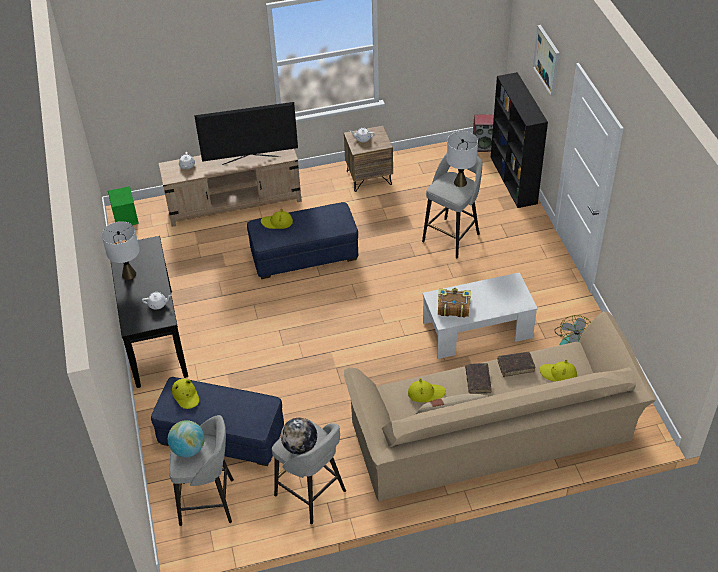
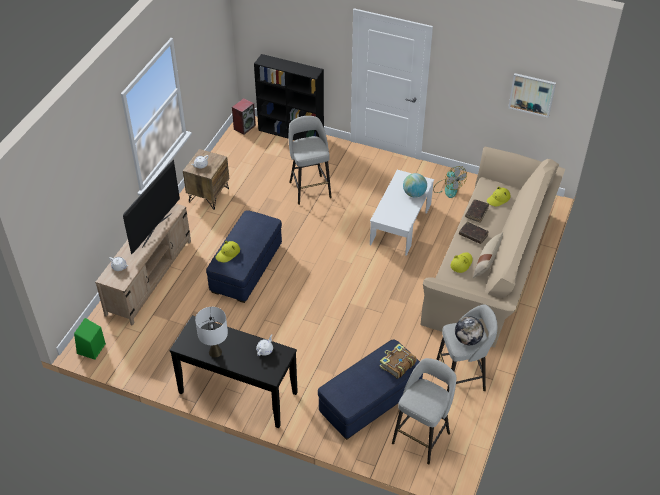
camera: 55 degrees left, 0 degrees up
globe [168,420,205,457] -> globe moved to [403,173,427,198]
yellow hat [172,379,199,409] -> none
book [438,288,471,317] -> book moved to [379,344,417,379]
white table lamp [447,131,478,187] -> none
picture [533,25,560,96] -> picture moved to [508,73,556,118]

